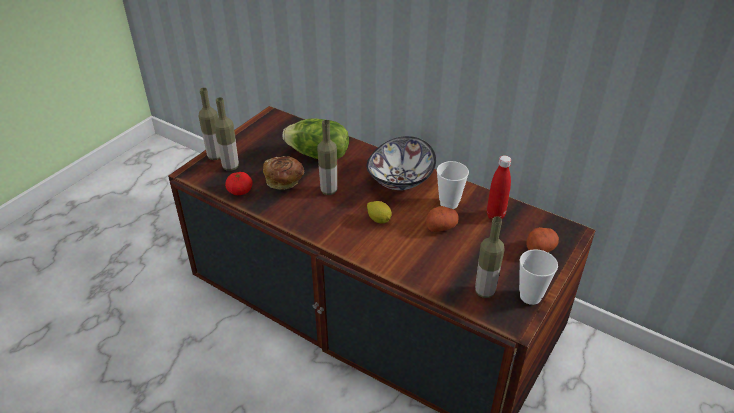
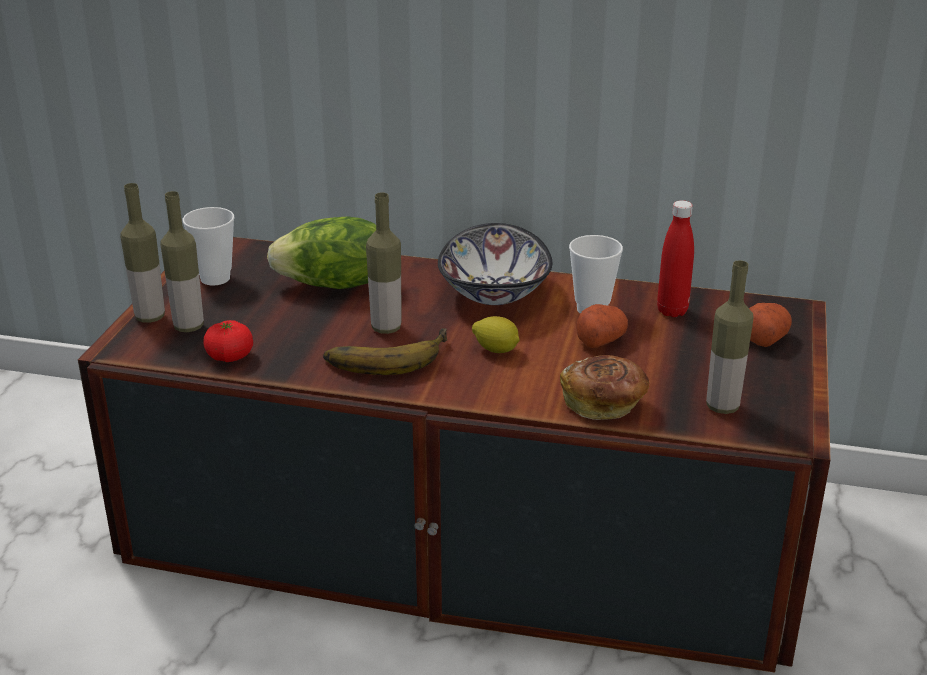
camera: 20 degrees left, 10 degrees down
bread [263,156,304,190] -> bread moved to [560,355,649,420]
cup [519,249,558,305] -> cup moved to [182,207,234,285]
none -> banana [323,328,447,375]

